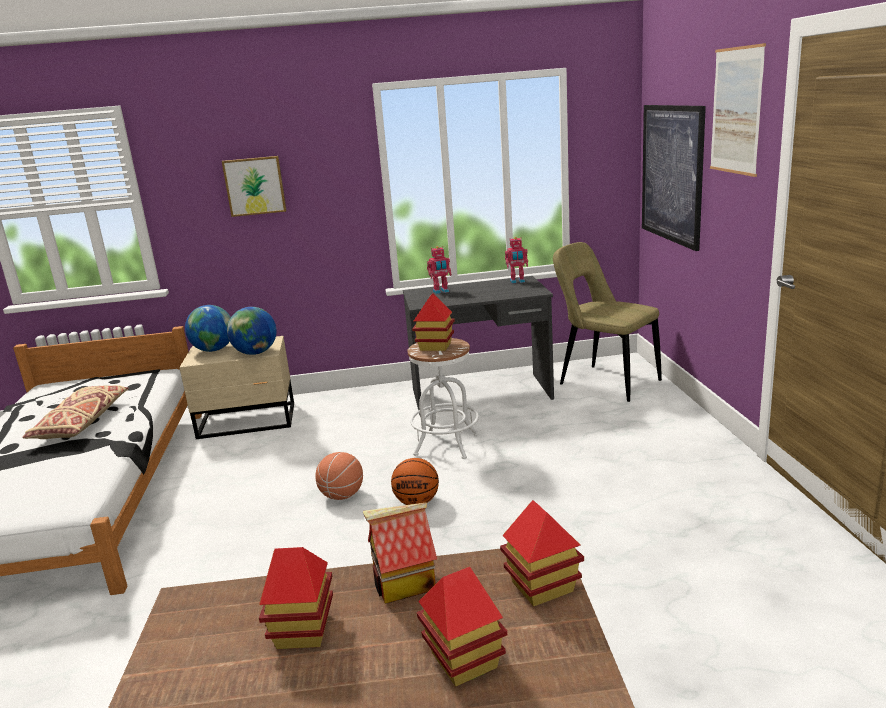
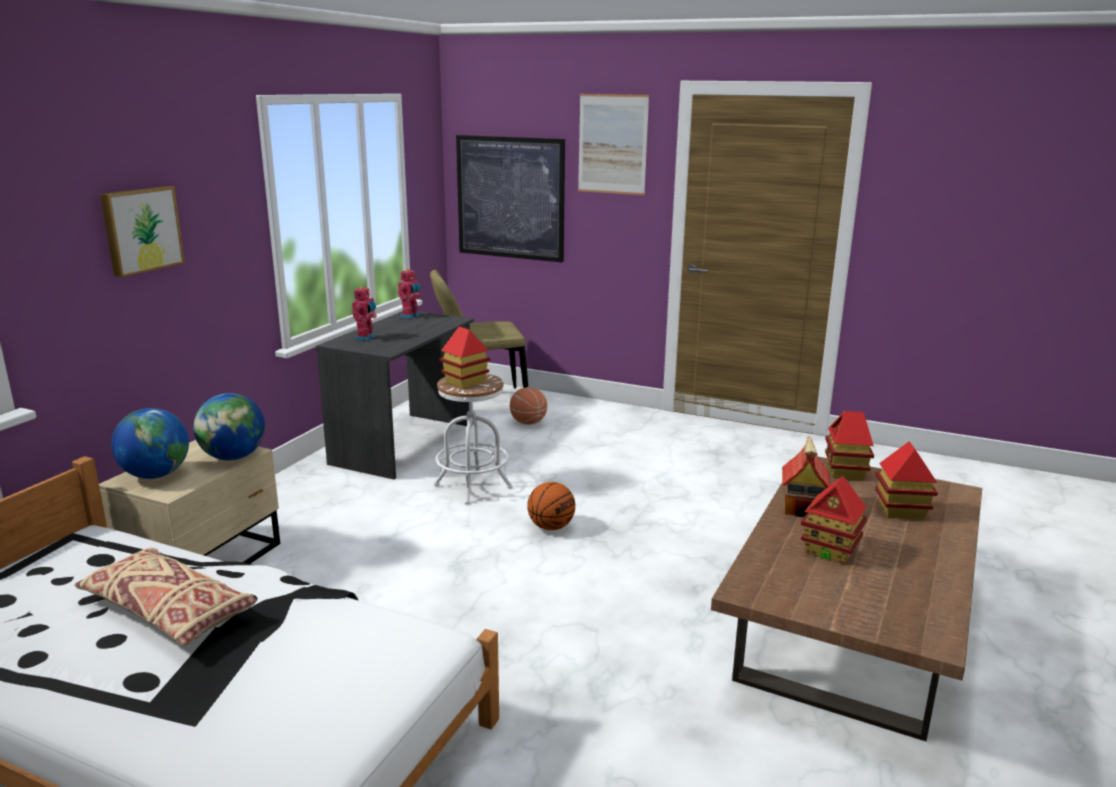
camera: 60 degrees left, 0 degrees up
basketball [315,452,363,500] -> basketball moved to [510,387,547,424]

